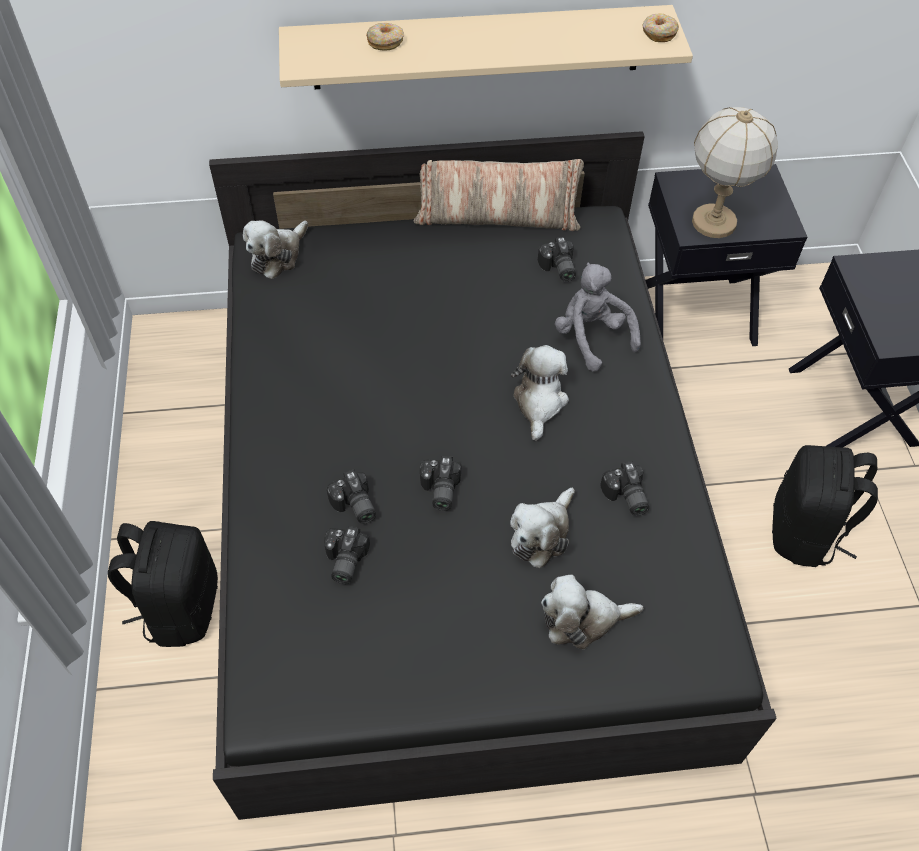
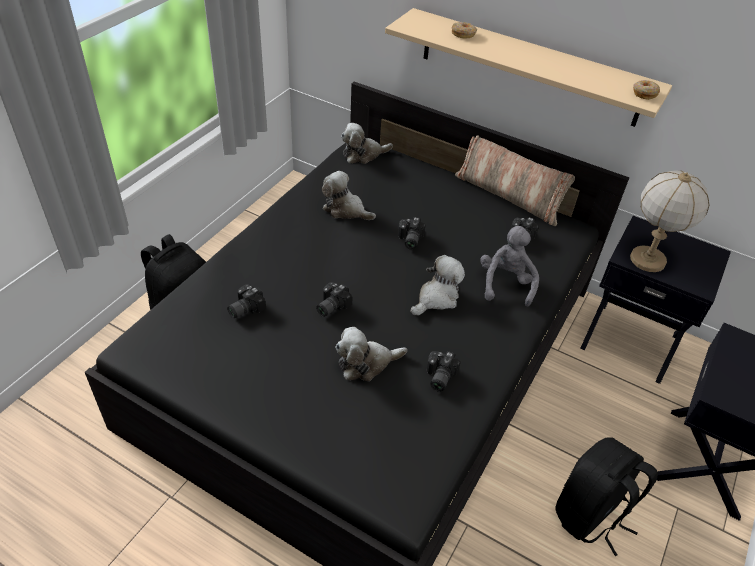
camera: 35 degrees right, 10 degrees down
camera [327,469,376,524] -> camera moved to [398,217,426,249]
plush toy [541,574,644,649] -> plush toy moved to [322,171,376,220]

